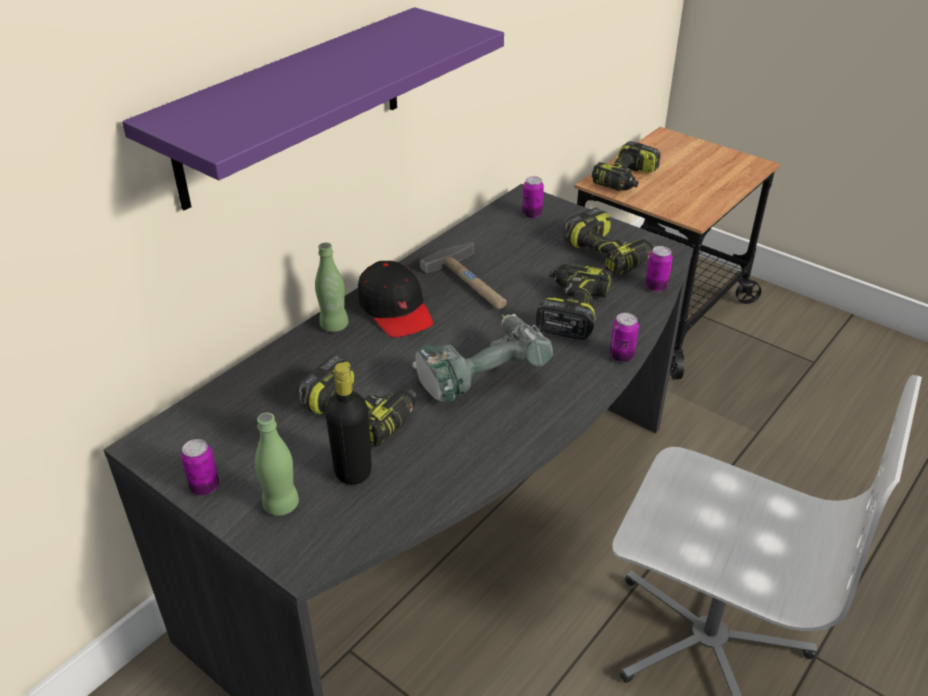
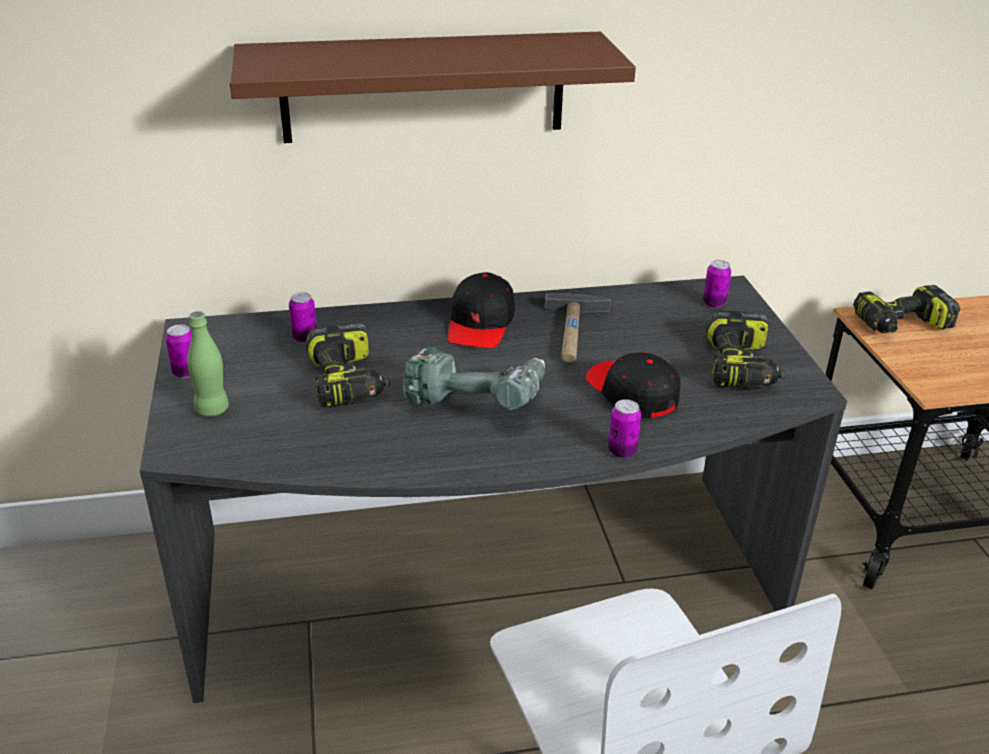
camera: 40 degrees right, 5 degrees down
purple shelf [122,7,504,210] -> brown shelf [230,32,636,143]
green bottle [315,242,349,332] -> none
black bottle [325,363,372,485] -> none
power drill [536,262,611,340] -> black cap [586,352,680,418]
can [645,246,673,292] -> can moved to [289,292,317,343]

